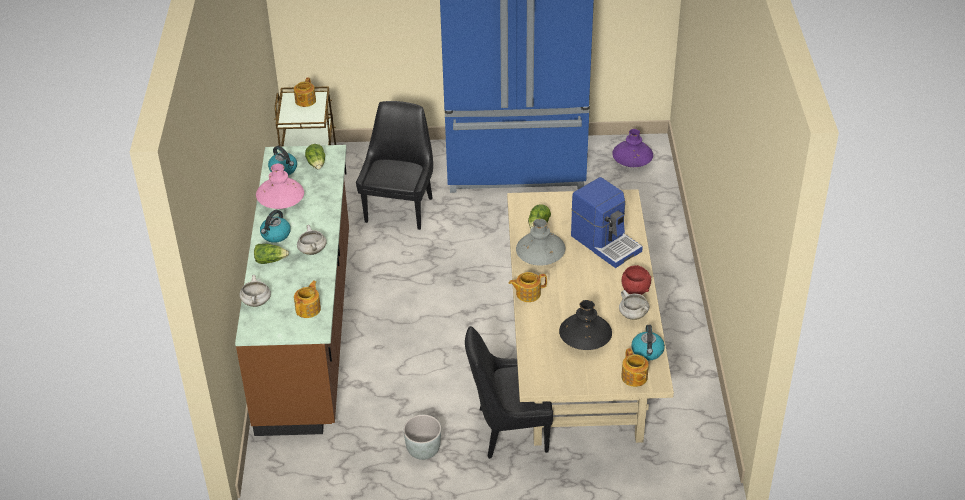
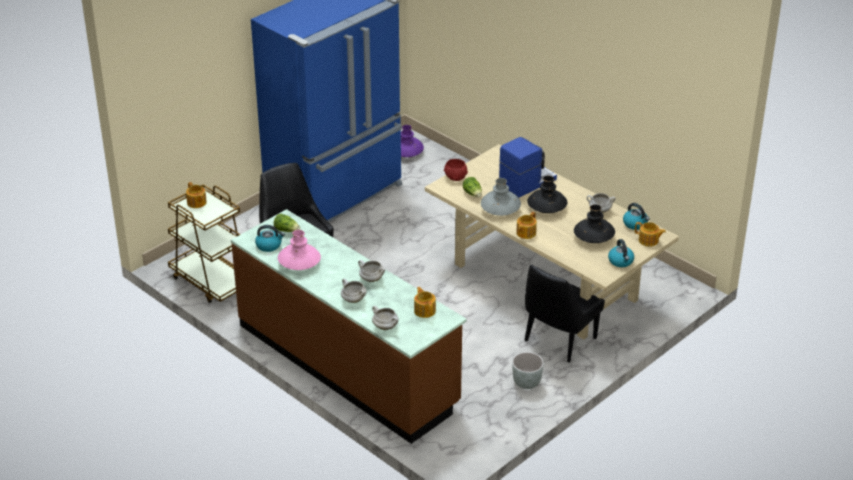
camera: 45 degrees left, 5 degrees down
lettuce [254,244,289,264] -> white cooking pot [341,279,367,303]
kettle [260,210,291,243] -> kettle moved to [608,239,634,267]
coffee machine [571,177,643,268] -> coffee machine turned 45 degrees counterclockwise [499,137,557,198]
red bowl [622,265,651,295] -> red bowl moved to [444,159,468,181]
none -> black vase [527,176,567,213]

